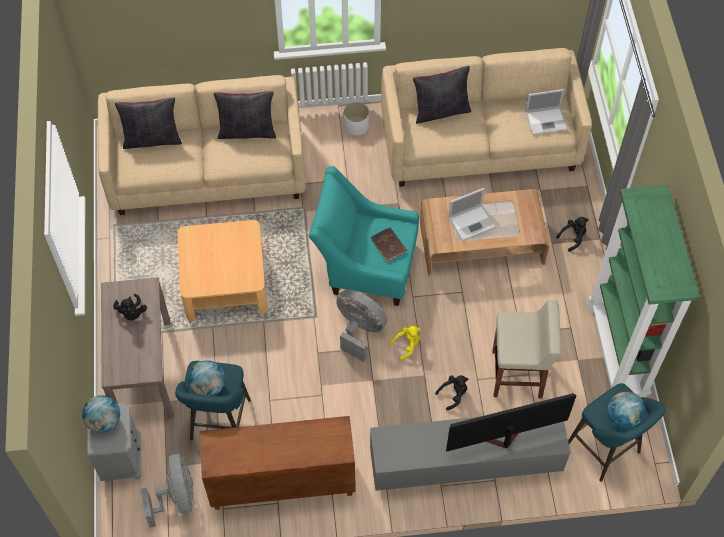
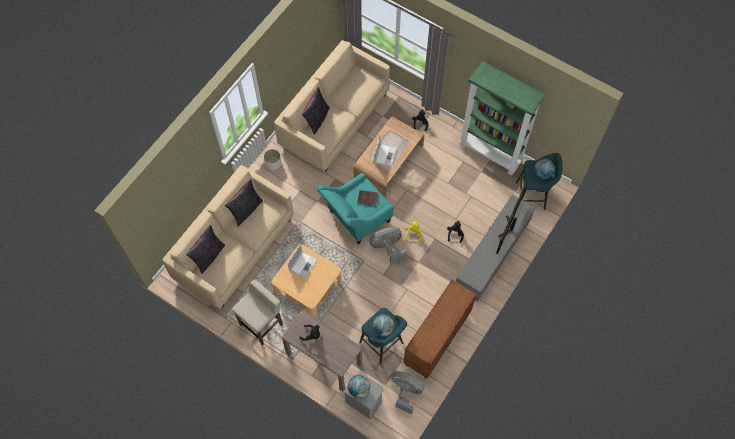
camera: 50 degrees left, 5 degrees up
beige stool [492,300,561,398] -> beige stool moved to [232,279,283,346]
laptop [525,89,568,135] -> laptop moved to [288,244,318,279]

